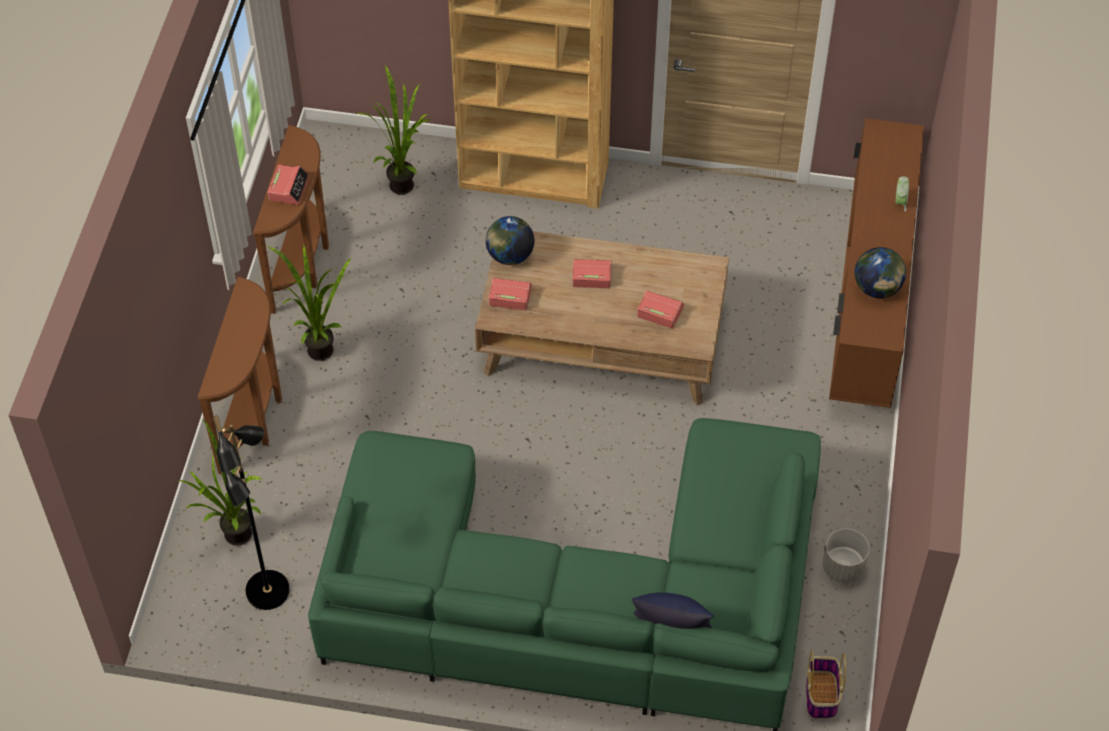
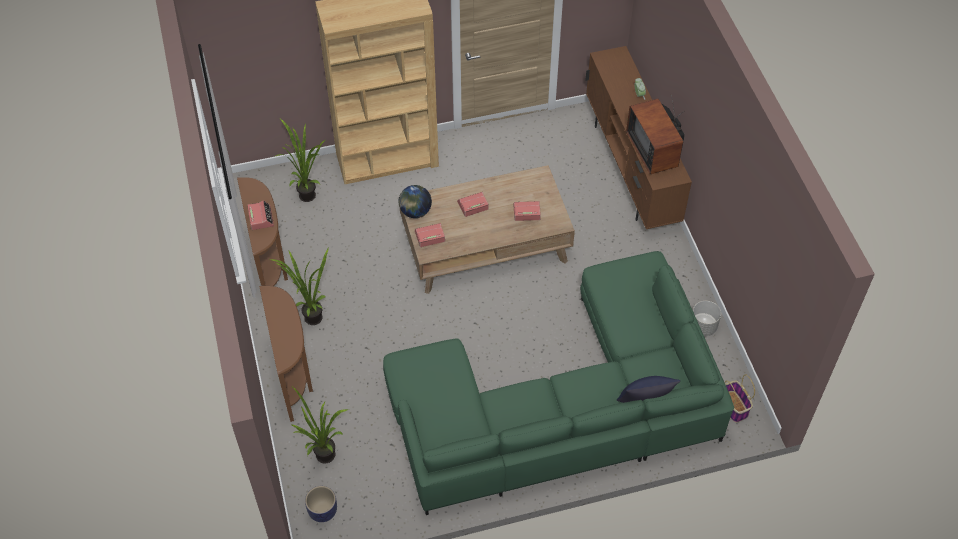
camera: 25 degrees left, 0 degrees up
black floor lamp [213,416,290,610] -> none
globe [854,247,906,298] -> television [626,95,685,174]
none -> planter [305,486,337,522]

